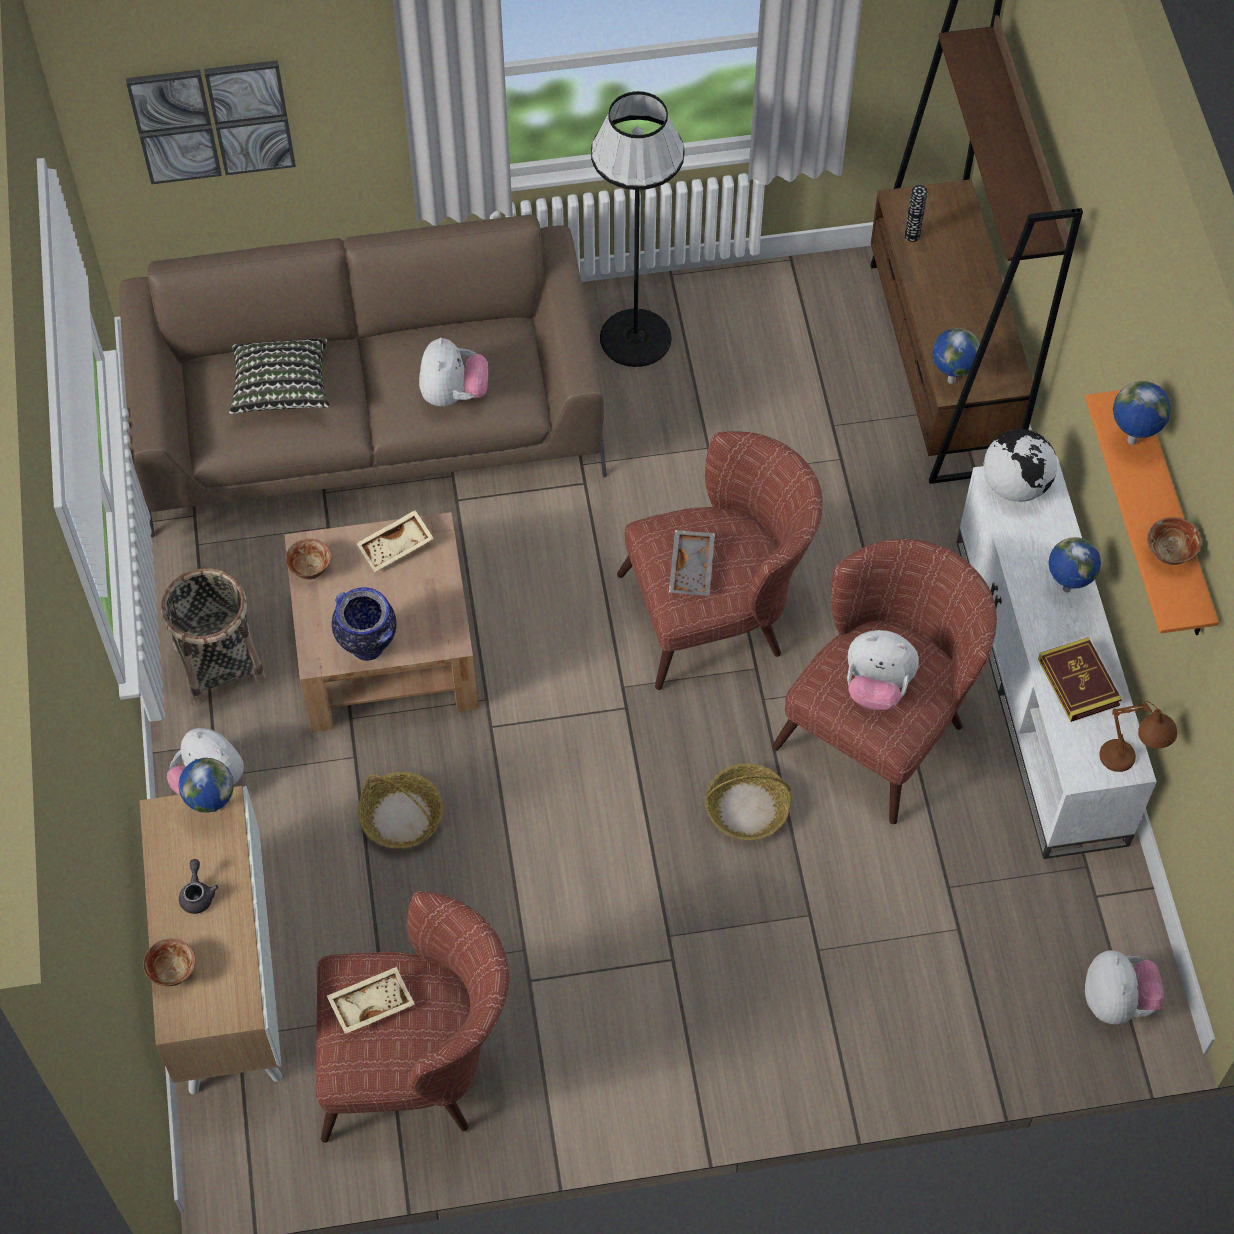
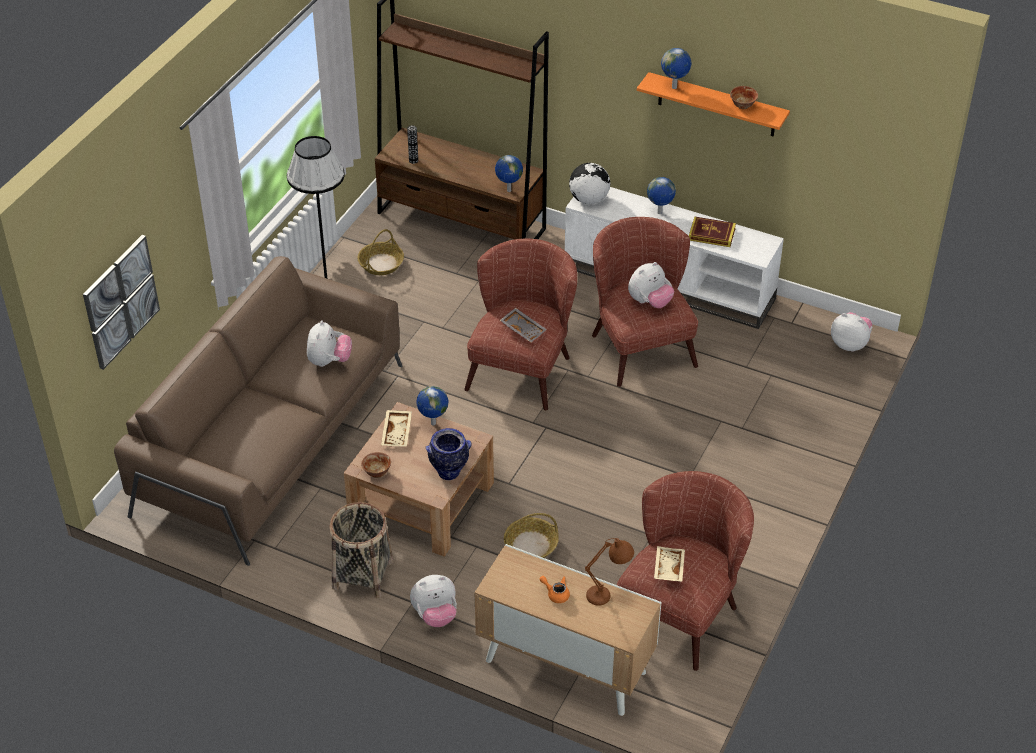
camera: 55 degrees left, 15 degrees down
bowl [143,939,196,986] -> none
globe [178,758,234,813] -> globe moved to [416,386,448,426]
grey teapot [179,859,218,914] -> orange teapot [540,576,570,603]
pillow [229,338,329,414] -> none
plush toy [419,338,488,406] -> plush toy turned 60 degrees clockwise [307,320,352,367]
basket [705,763,791,840] -> basket moved to [358,229,404,275]
brown table lamp [1099,701,1177,772] -> brown table lamp moved to [585,538,634,606]

